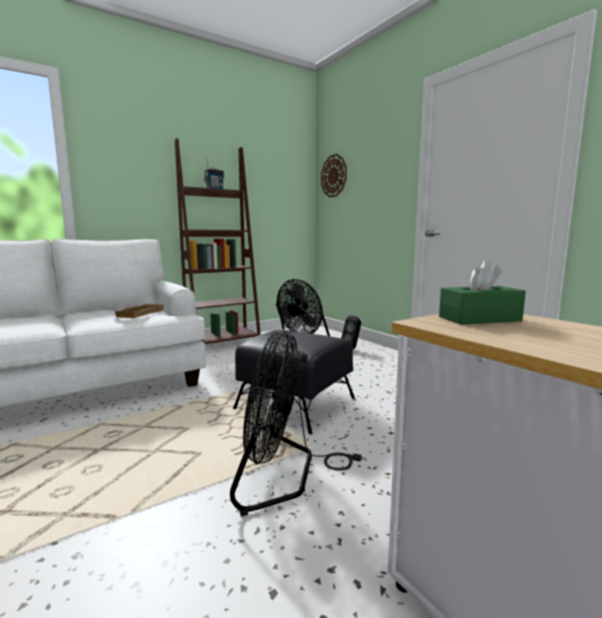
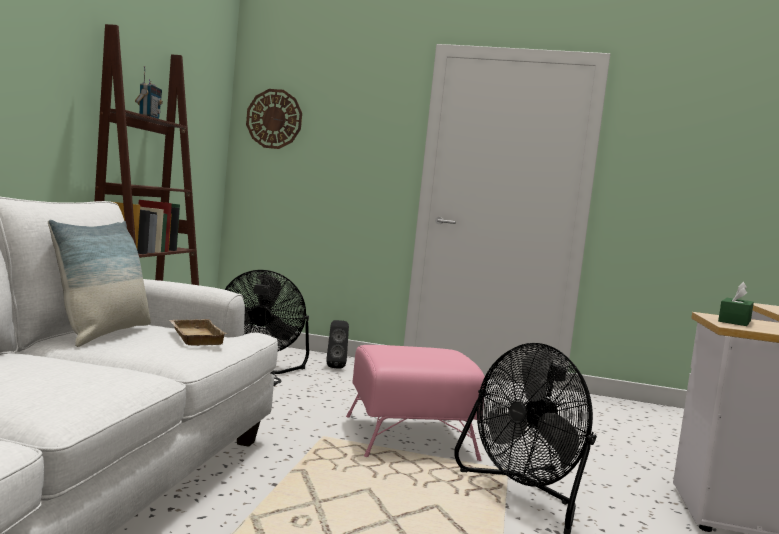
camera: 45 degrees left, 5 degrees down
black ottoman [233,330,355,434] -> pink ottoman [346,345,485,461]
none -> pillow [48,220,151,347]

